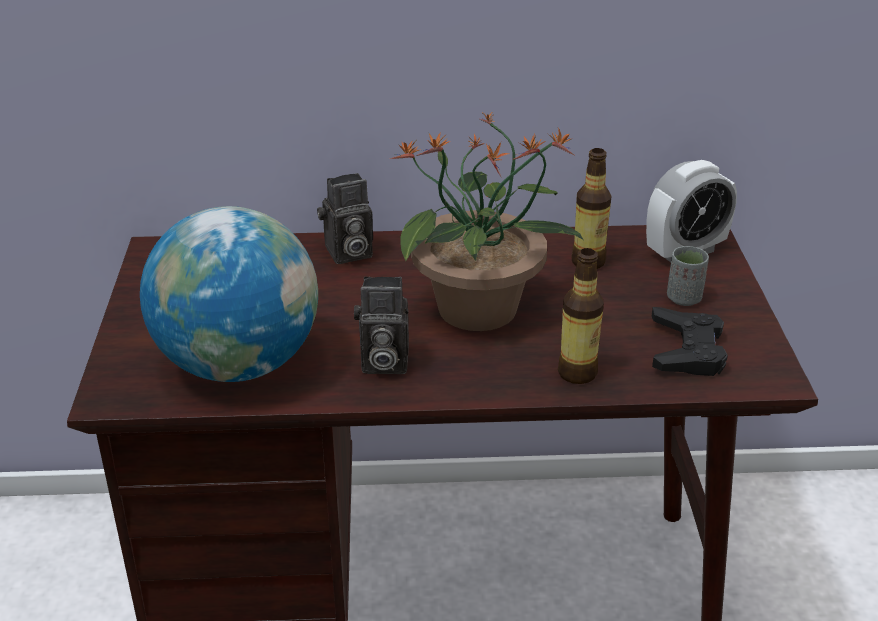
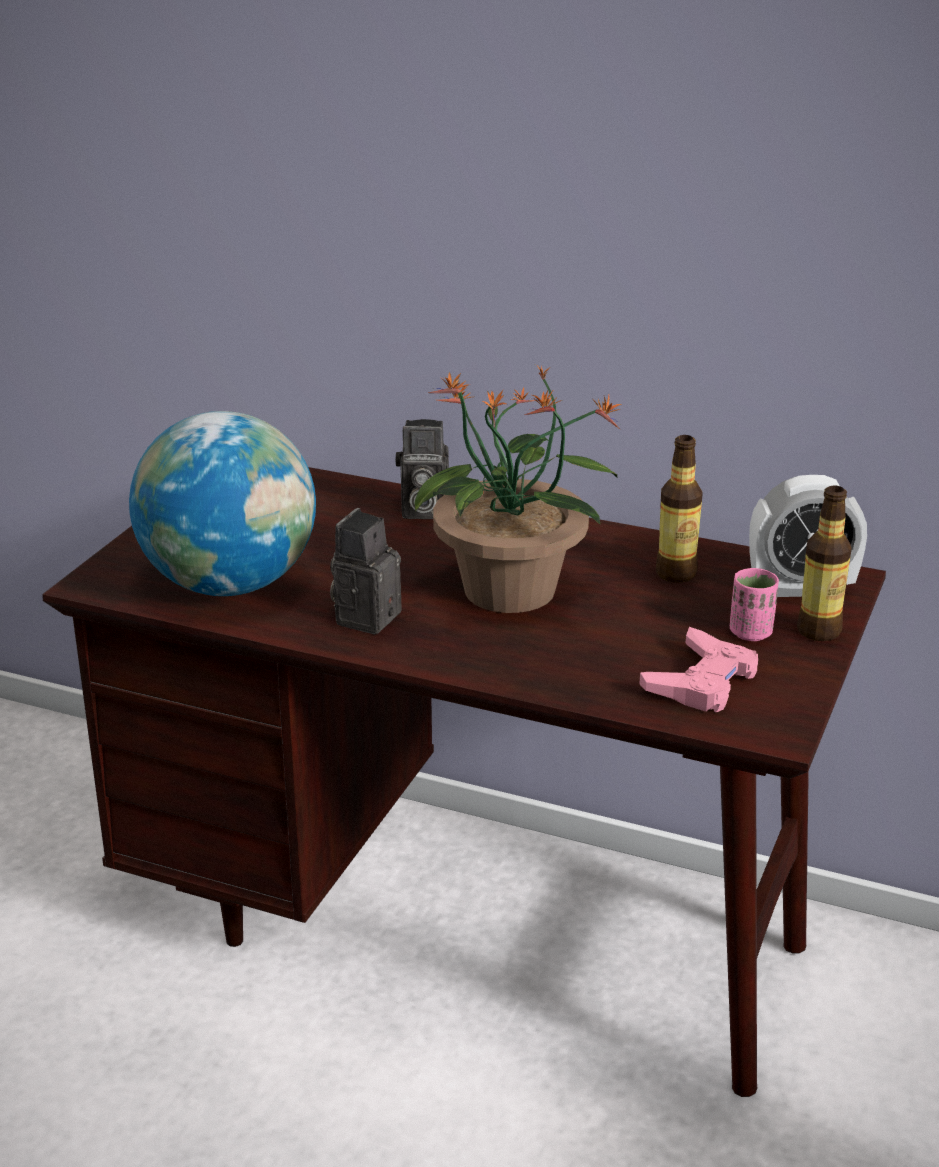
camera: 25 degrees right, 5 degrees down
camera [354,276,409,374] -> camera turned 90 degrees clockwise [330,508,402,634]
bottle [558,248,604,384] -> bottle moved to [797,486,852,641]
black game controller [652,307,728,376] -> pink game controller [640,627,758,712]
grey cup [667,246,709,306] -> pink cup [730,568,779,641]

